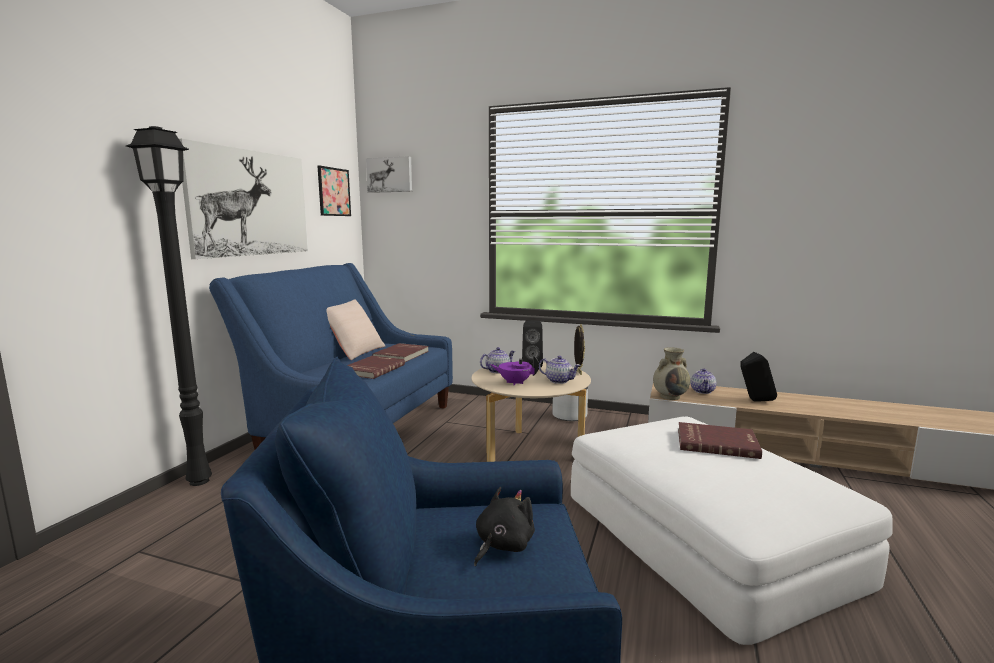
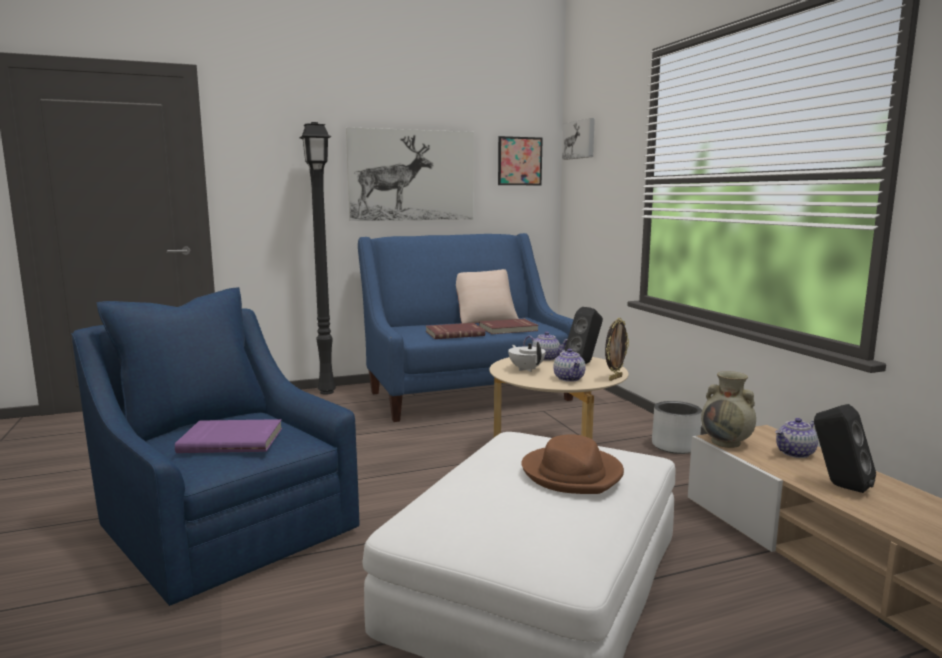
camera: 50 degrees right, 0 degrees up
black plush toy [474,487,535,566] -> purple book [175,419,282,453]
purple teapot [490,355,539,385] -> white teapot [508,342,546,372]
red book [678,422,762,459] -> brown hat [521,434,624,494]

